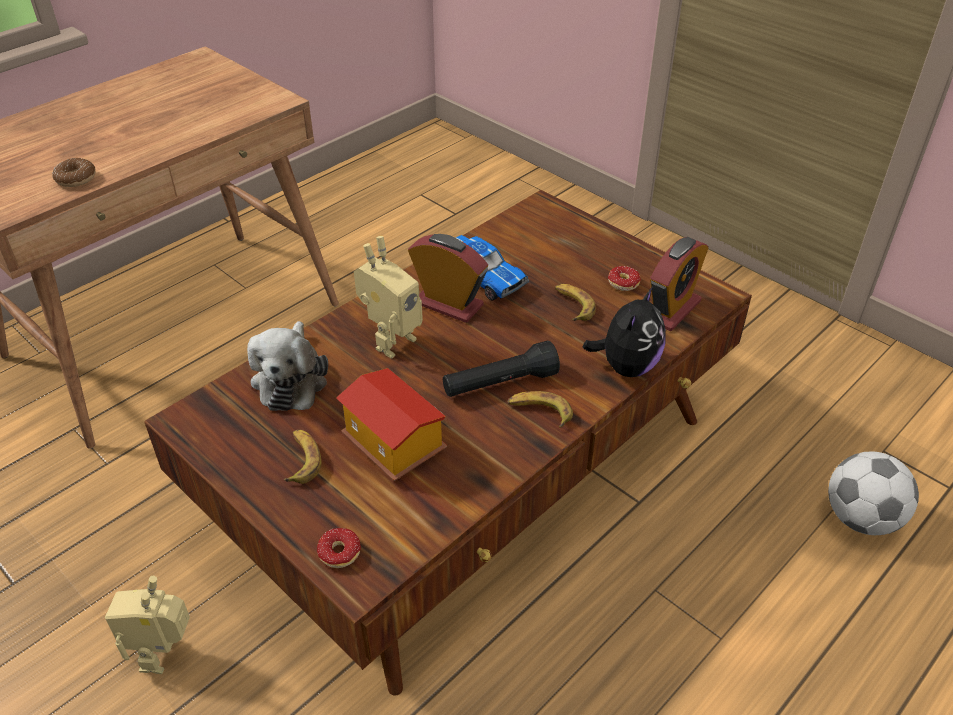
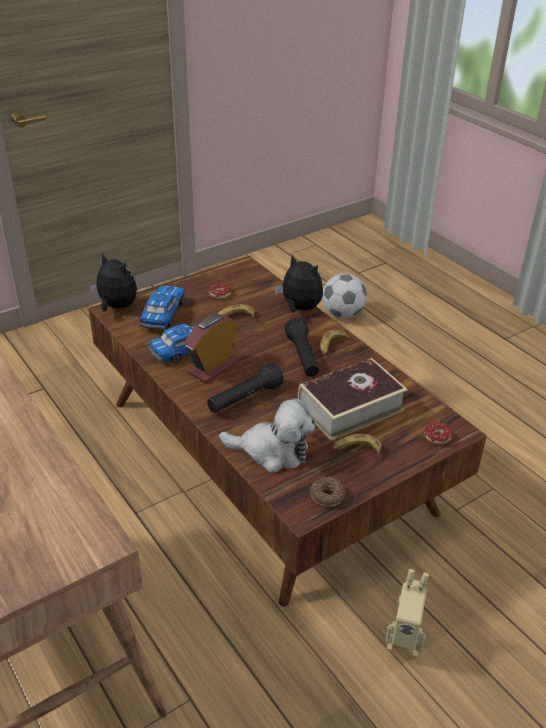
camera: 80 degrees left, 5 degrees down
donut [52,158,96,187] -> donut moved to [310,477,346,507]
toy house [336,368,447,481] -> book [298,358,408,441]
toy robot [354,236,423,359] -> black flashlight [207,363,283,413]
alarm clock [650,237,708,331] -> none
none -> plush toy [90,254,137,311]
none -> toy car [139,286,185,330]

